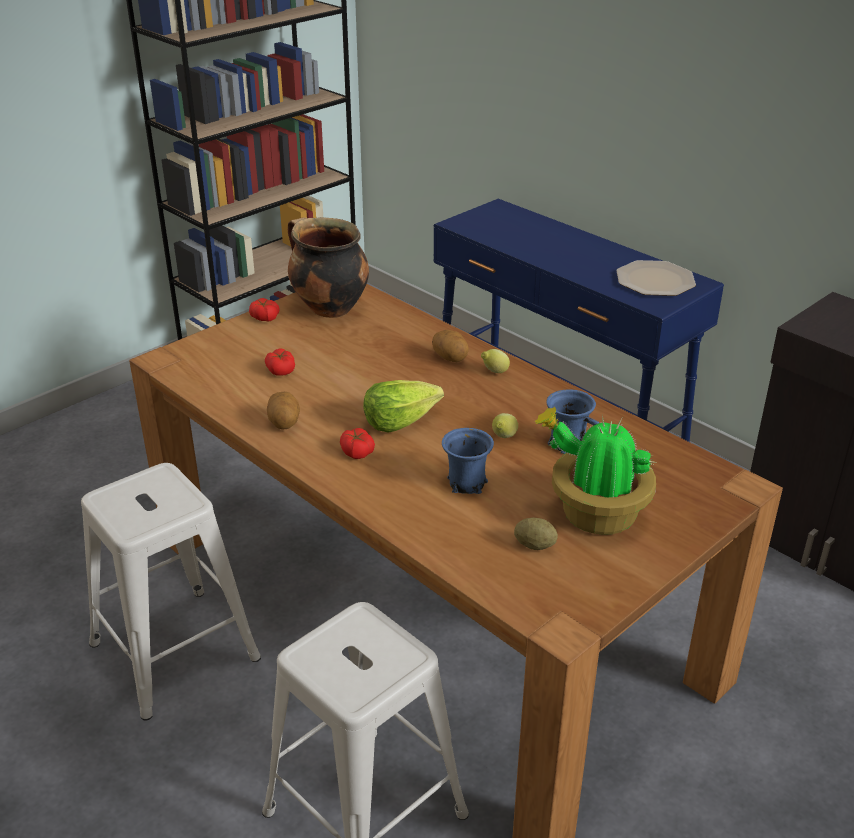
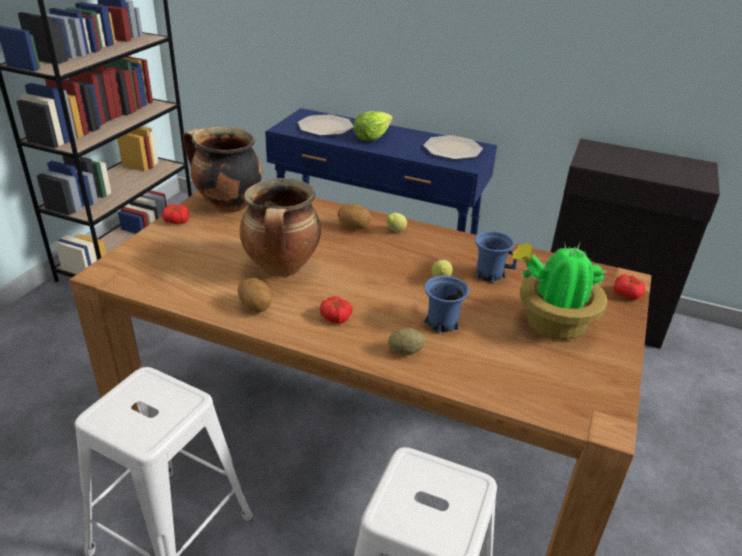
camera: 25 degrees left, 0 degrees up
tomato [265,348,295,376] -> tomato moved to [614,274,645,300]
lettuce [363,380,444,433] -> lettuce moved to [353,111,393,141]
potato [514,518,558,550] -> potato moved to [388,328,425,355]
none -> cooking pot [240,178,321,277]
none -> plate [298,115,354,136]

